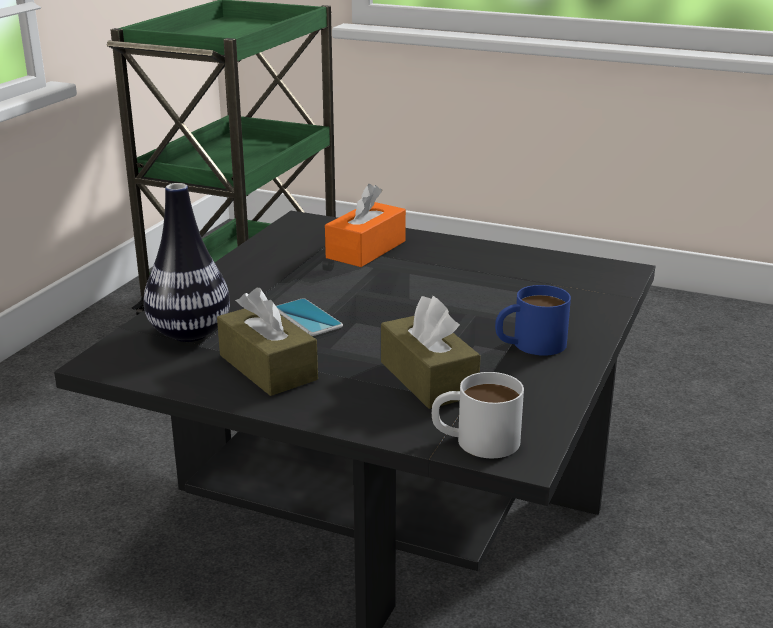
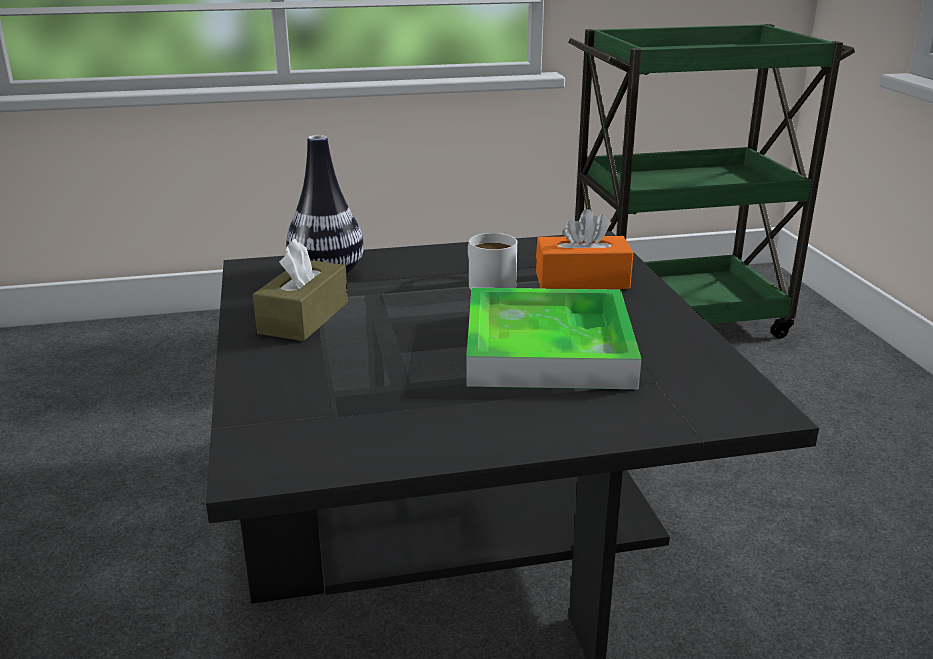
camera: 55 degrees right, 0 degrees up
phone [276,298,343,336] -> none
brown tissue box [381,296,481,409] -> none
white mug [432,372,524,458] -> white mug moved to [468,233,517,289]
blue mug [495,285,571,356] -> none
none -> tray [466,288,642,389]

